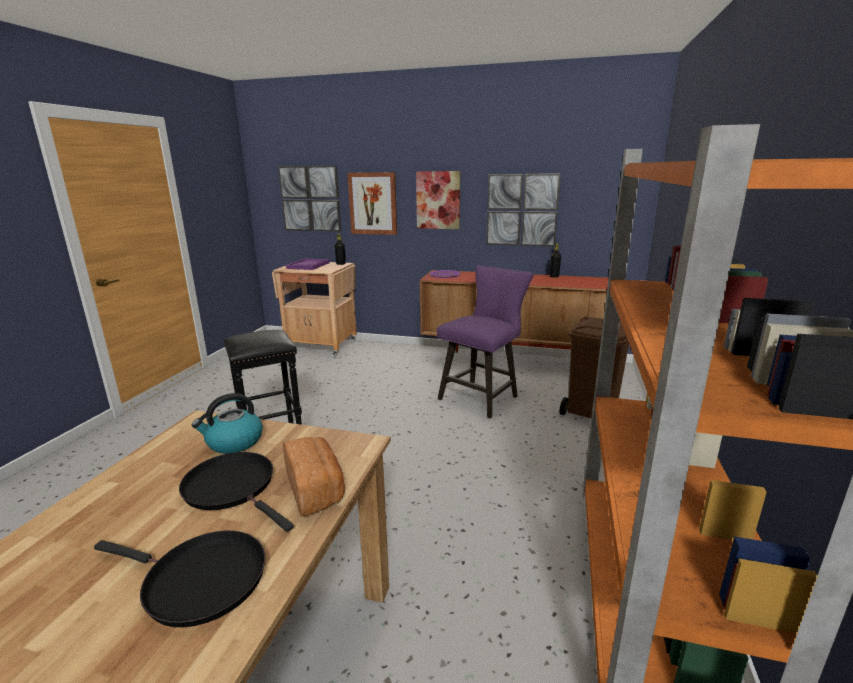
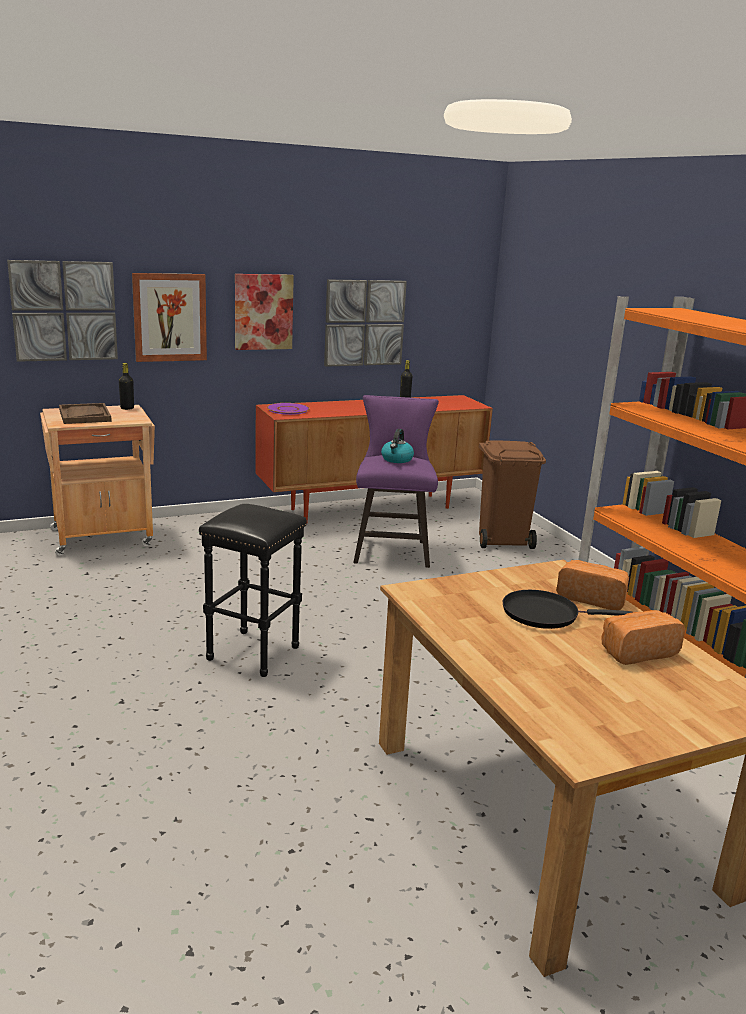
camera: 40 degrees left, 0 degrees up
black frying pan [94,531,265,627] -> bread [601,610,685,665]
kettle [192,393,263,454] -> kettle moved to [381,429,414,463]
purple tray [286,258,330,270] -> brown tray [59,403,112,424]

